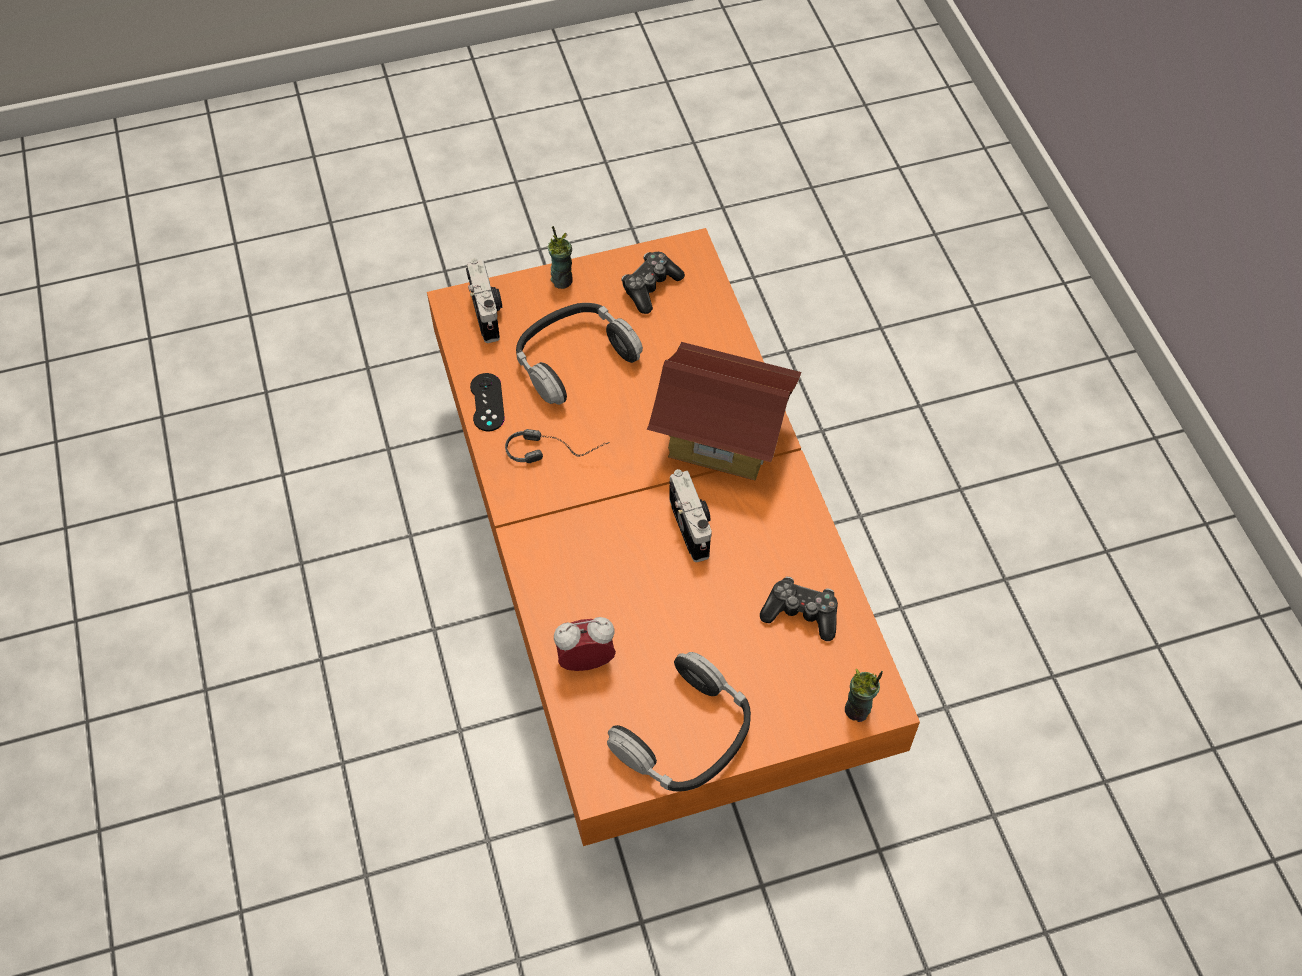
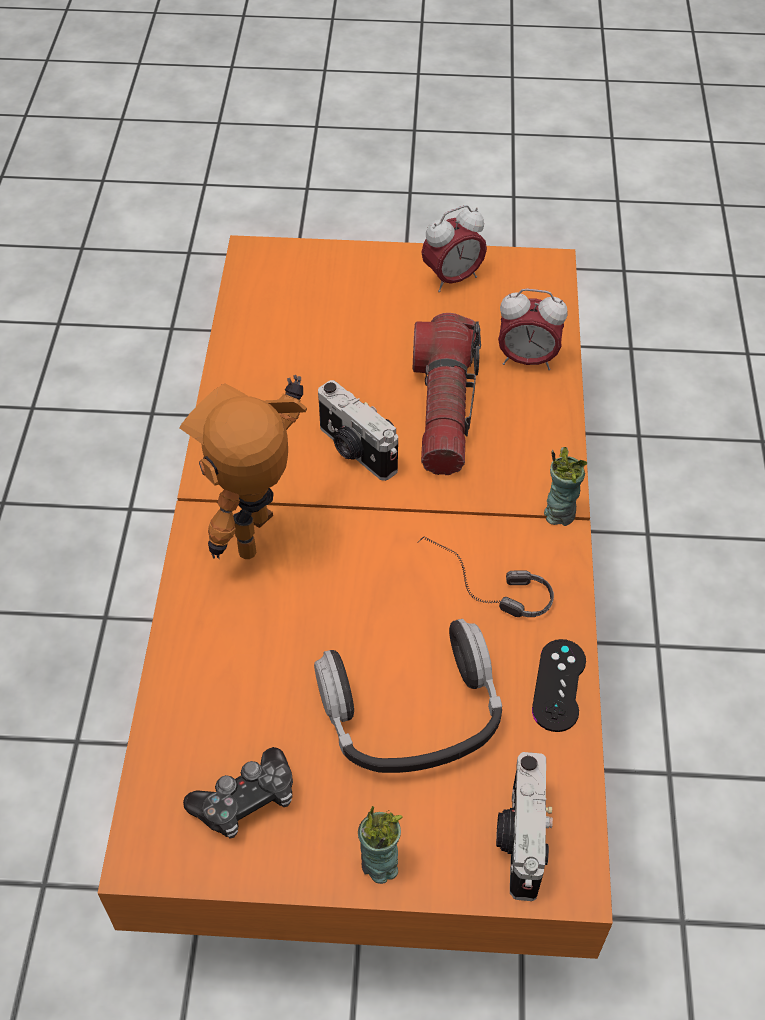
camera: 160 degrees left, 5 degrees down
headphones [607,652,751,792] -> alarm clock [421,205,487,292]
toy house [647,342,801,481] -> toy robot [179,375,307,559]
camera [669,469,712,562] -> camera turned 45 degrees counterclockwise [318,380,398,481]
game controller [760,577,838,641] -> none
cup [845,668,883,722] -> cup moved to [544,447,587,526]
none -> flashlight [413,313,481,475]

